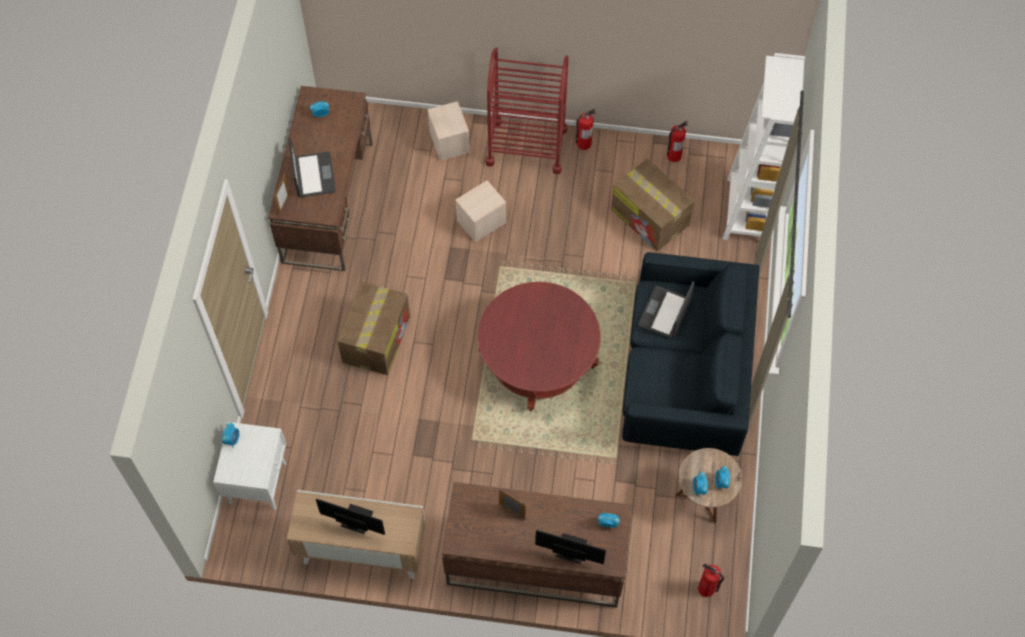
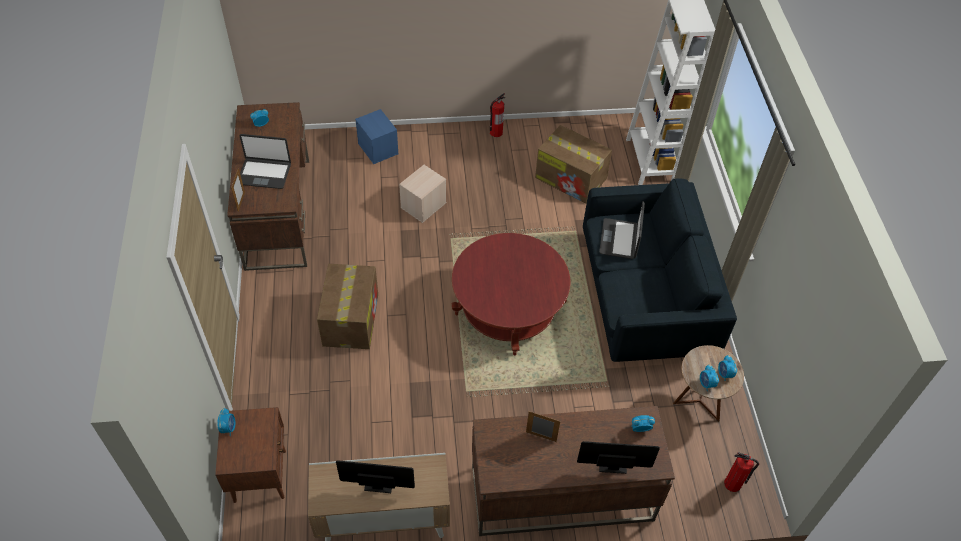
camera: 15 degrees left, 10 degrees down
white nightstand [213,422,286,510] -> brown nightstand [215,407,286,503]
laptop [288,137,336,197] -> laptop turned 120 degrees clockwise [240,134,291,189]
beige storage box [427,101,470,160] -> blue storage box [355,109,399,164]
red cart [486,47,569,175] -> none
fire extinguisher [667,121,688,162] -> none

